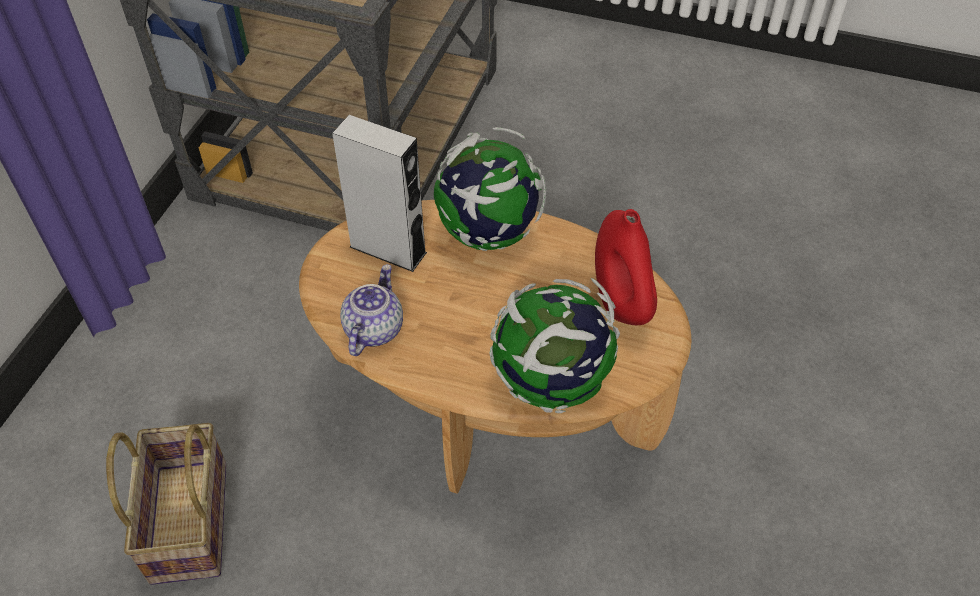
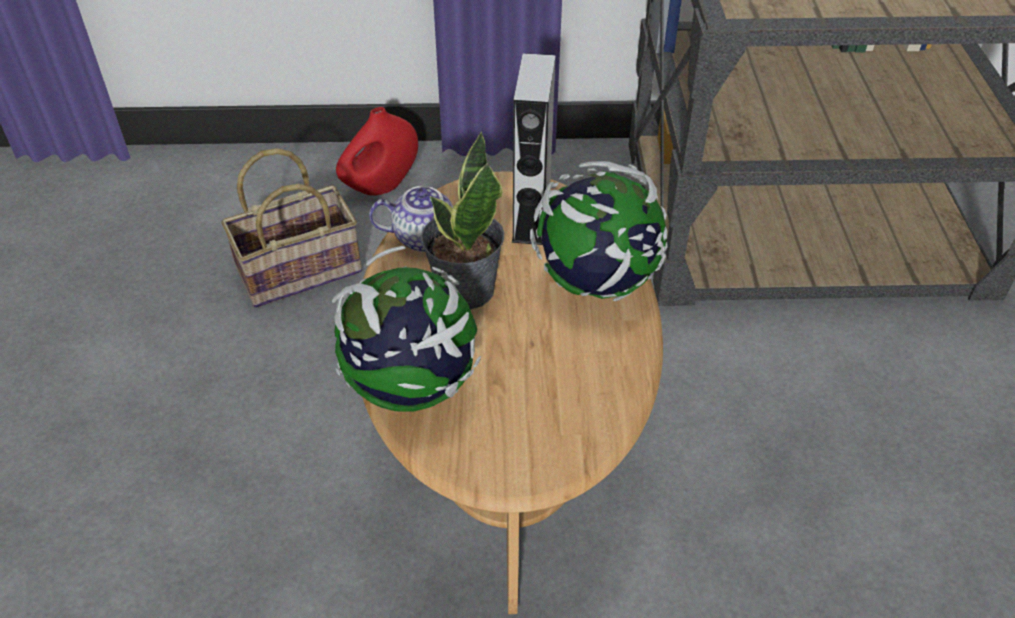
camera: 70 degrees right, 5 degrees down
red vase [595,209,657,325] -> red vase moved to [336,107,418,196]
none -> potted plant [421,131,504,309]

